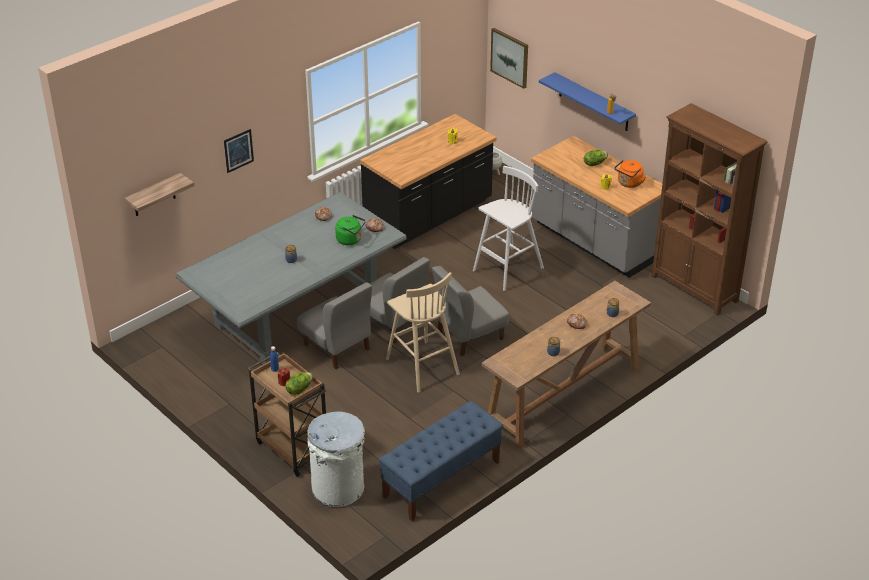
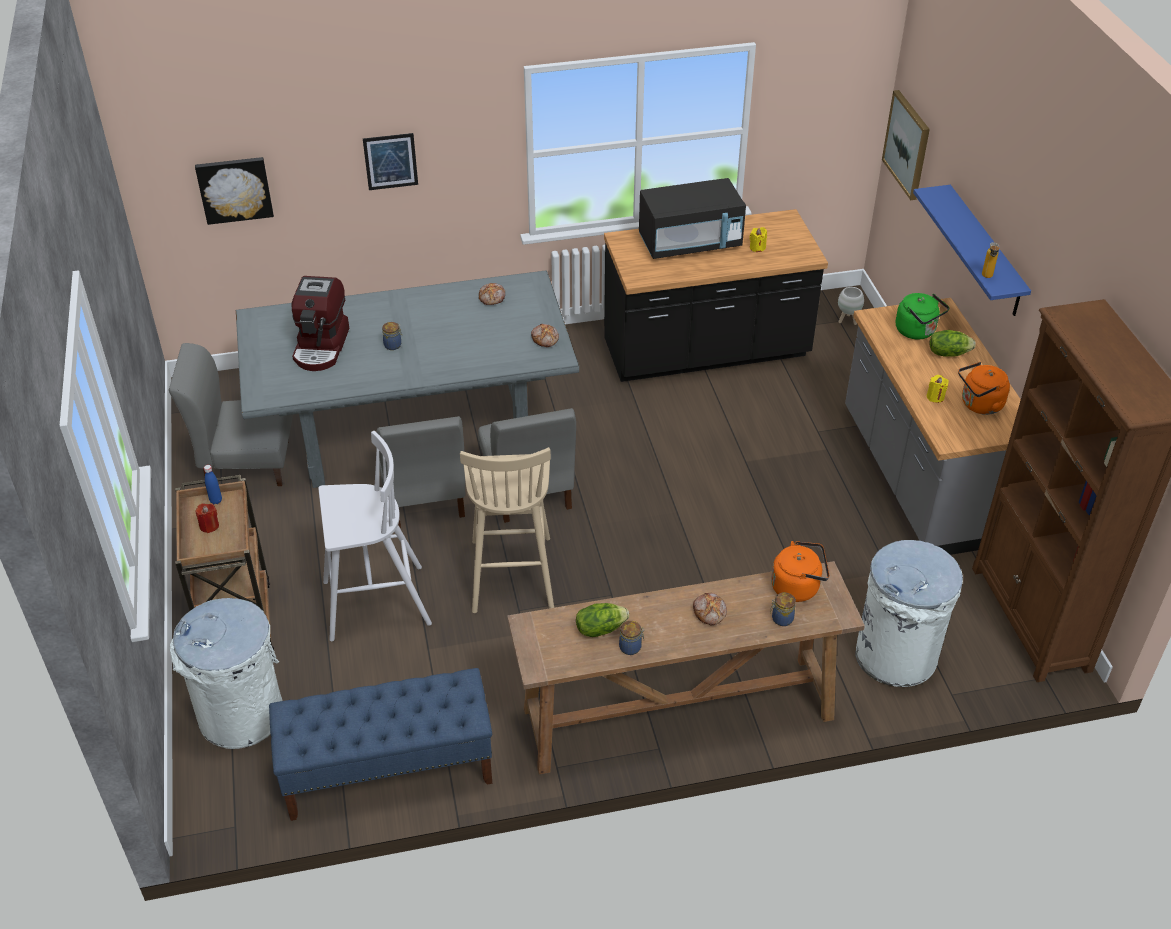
camera: 30 degrees right, 5 degrees up
shelf [124,173,195,216] -> picture [195,157,274,225]
lettuce [285,372,313,395] -> lettuce moved to [576,603,629,637]
green kettle [335,215,366,245] -> green kettle moved to [896,293,949,339]
grey chair [432,266,509,357] -> grey chair moved to [169,343,292,486]
white stool [473,166,544,291] -> white stool moved to [318,431,432,641]
none -> coffee machine [291,276,349,371]
none -> black microwave [639,178,746,259]
none -> orange kettle [771,541,829,602]
none -> white trash can [855,540,963,687]

